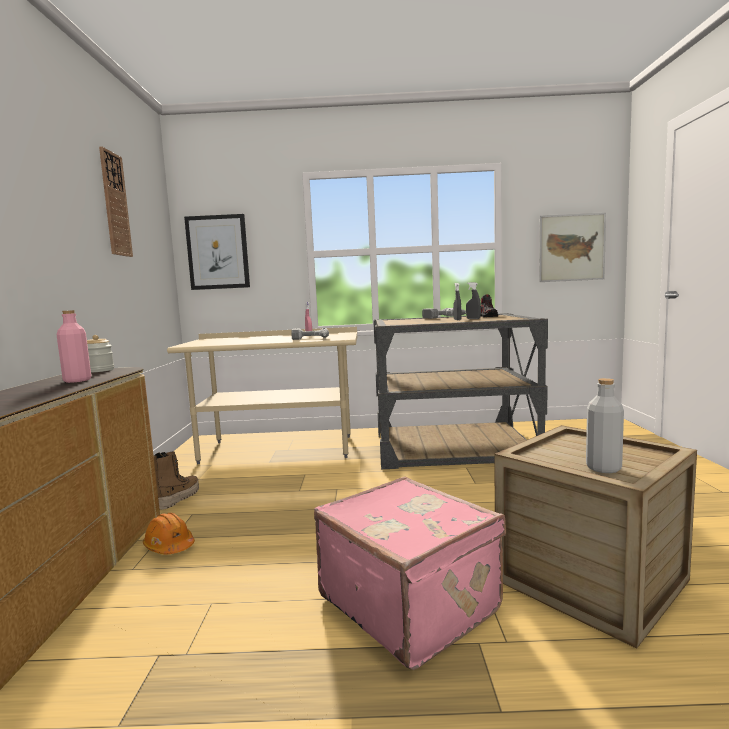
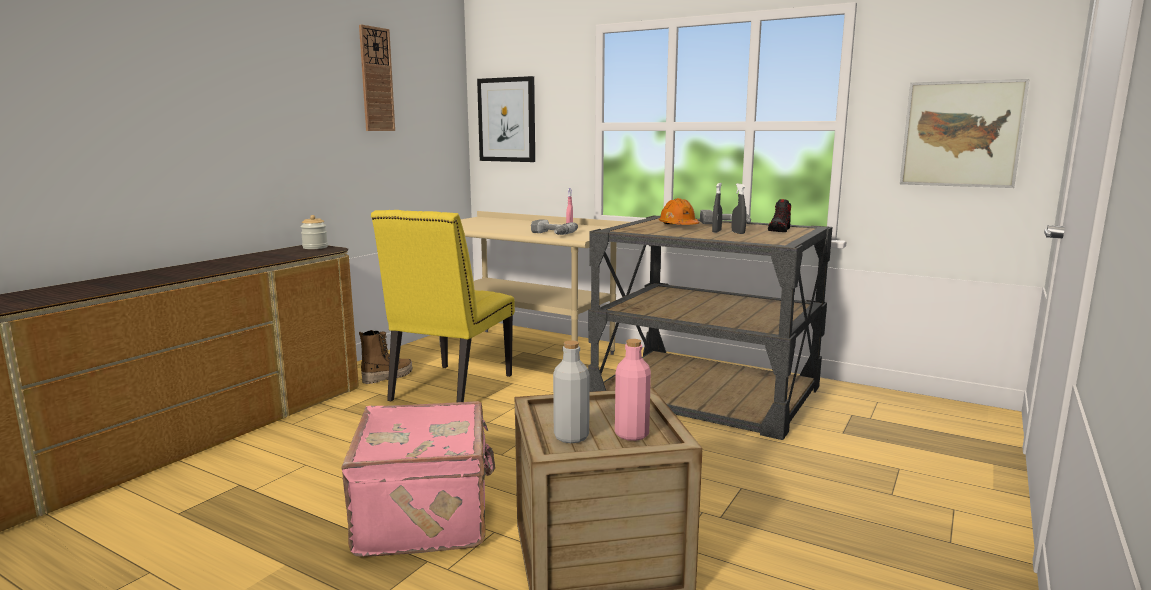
camera: 30 degrees right, 5 degrees up
pink bottle [57,310,91,383] -> pink bottle moved to [615,339,651,441]
orange hard hat [143,513,195,554] -> orange hard hat moved to [659,198,700,225]
none -> yellow chair [371,210,515,402]

